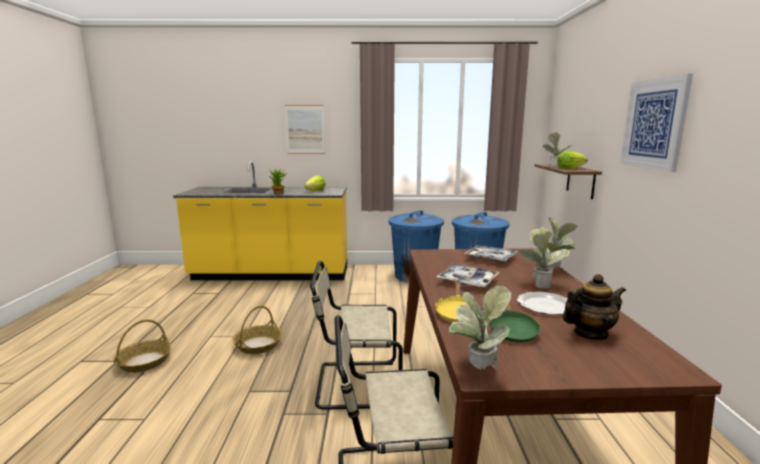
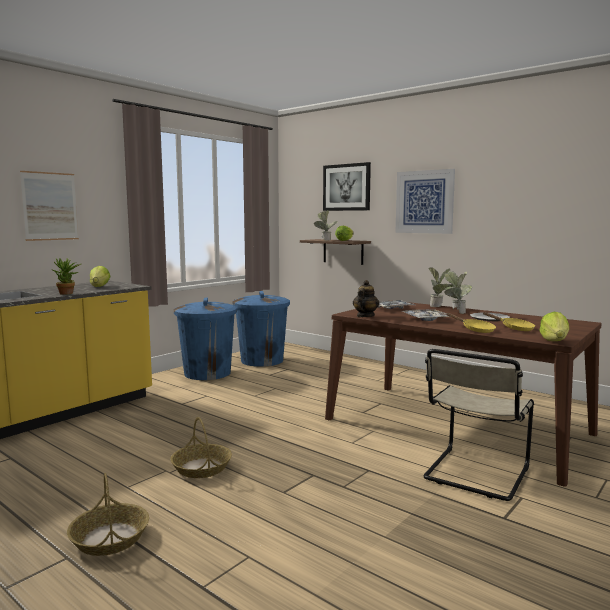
camera: 50 degrees left, 5 degrees down
beige chair [310,261,403,410] -> none
potted plant [449,285,512,372] -> lettuce [539,312,569,341]
green frying pan [489,302,540,343] -> yellow frying pan [482,312,535,331]
teapot [562,274,626,340] -> teapot moved to [353,280,379,317]
none -> picture [323,162,371,211]

